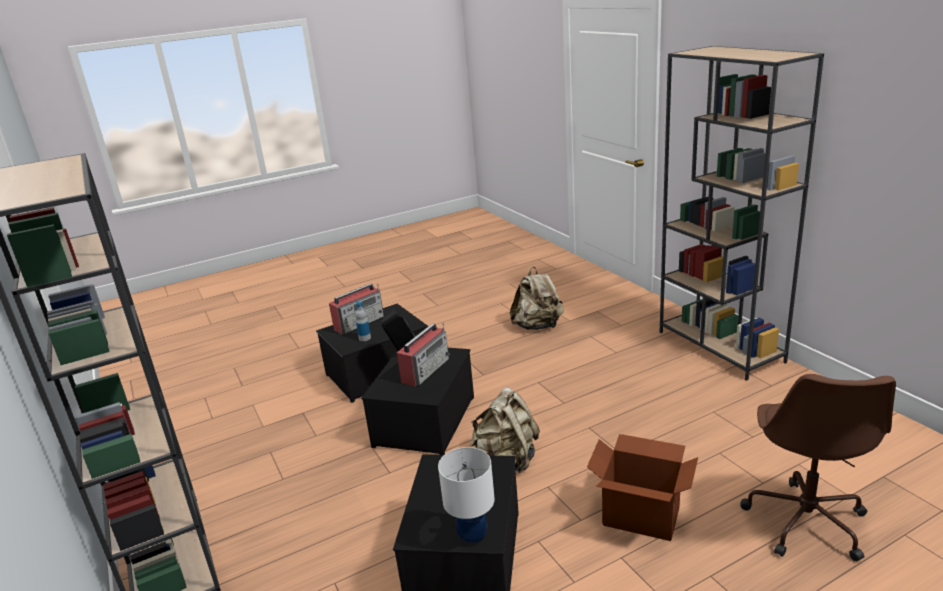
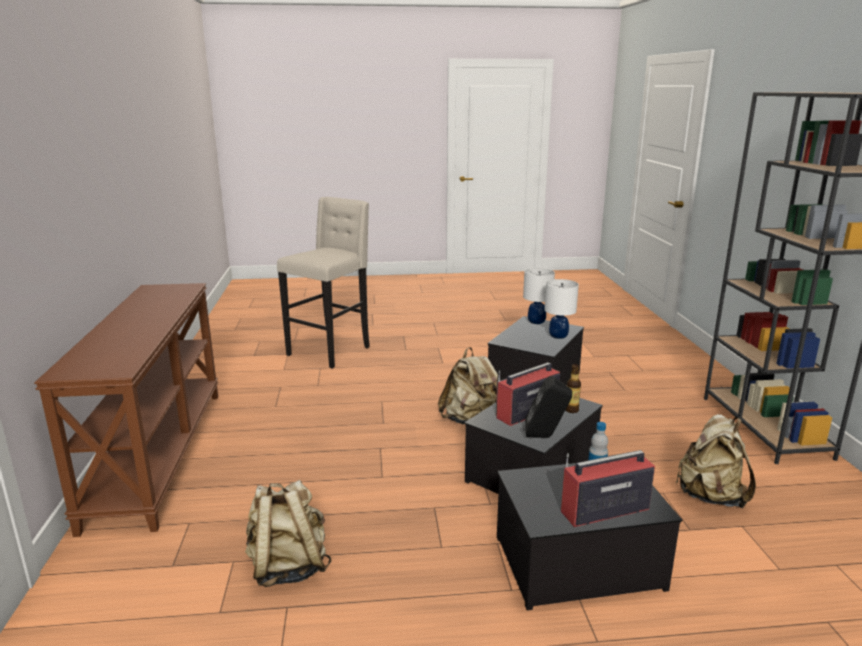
camera: 160 degrees left, 5 degrees down
cardboard box [587,434,698,541] -> none
bookcase [660,46,824,380] -> brown console table [34,283,218,537]
brown office chair [740,374,896,561] -> beige stool [277,197,370,369]
none -> white table lamp [544,279,579,339]
none -> bottle [566,364,581,413]
none -> beige backpack [675,414,756,508]

